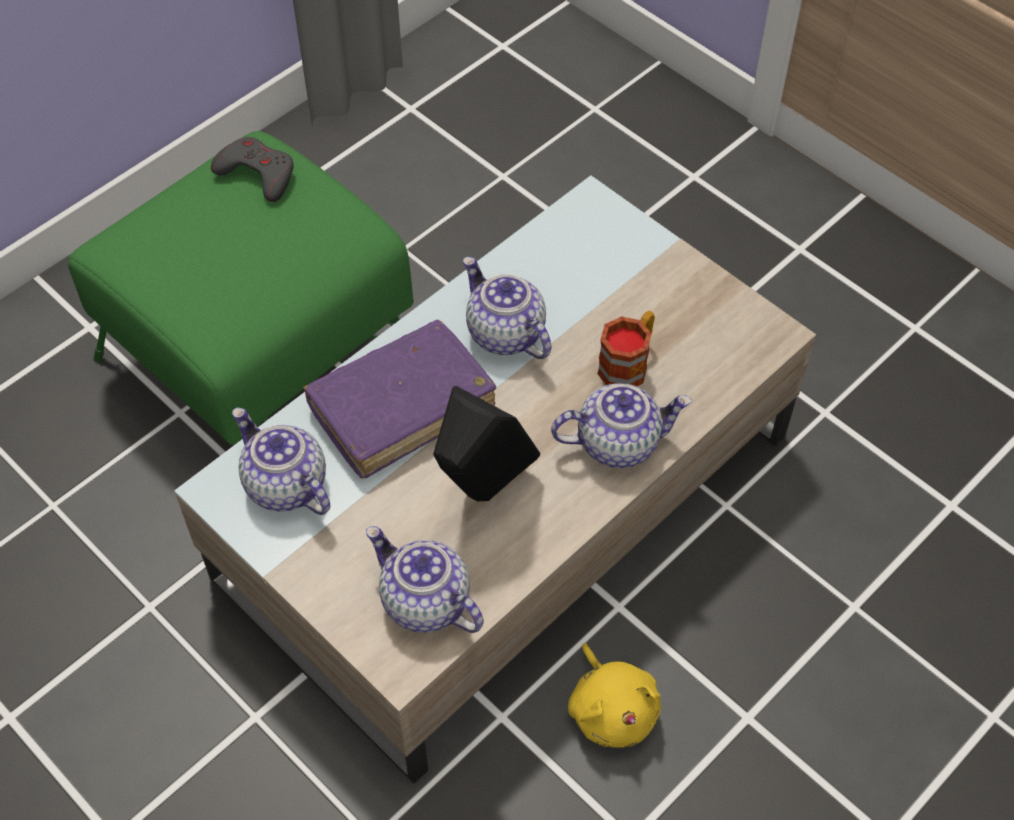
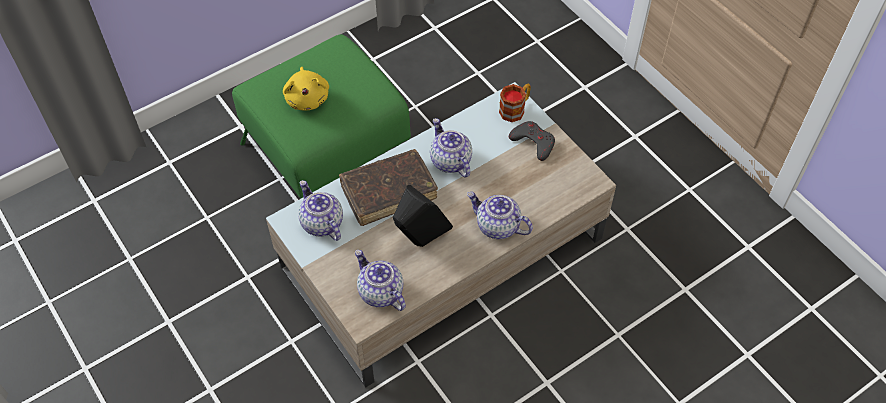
camera: 10 degrees right, 0 degrees up
grey game controller [211,137,294,202] -> grey game controller moved to [509,121,555,161]
purple book [303,320,496,478] -> brown book [339,149,438,226]
teapot [551,383,692,468] -> teapot turned 150 degrees counterclockwise [467,192,533,239]
yellow plush toy [568,643,661,748] -> yellow plush toy moved to [283,67,329,110]
mug [597,311,655,386] -> mug moved to [499,84,531,122]

